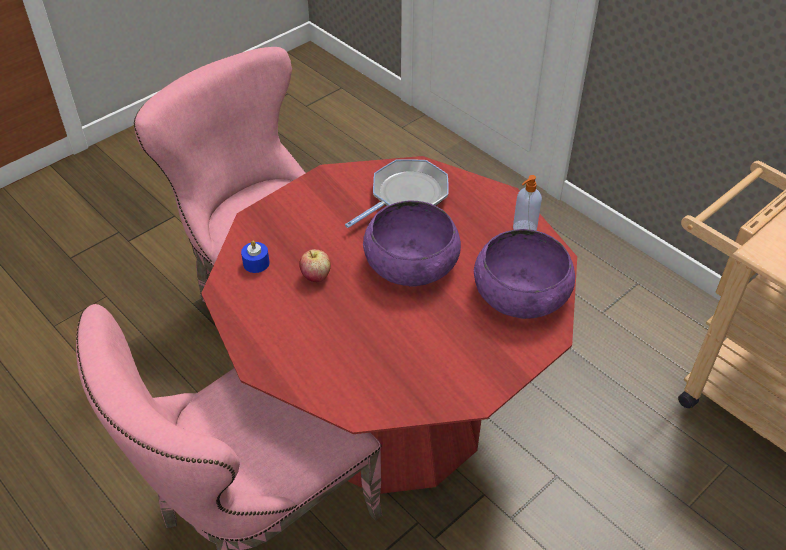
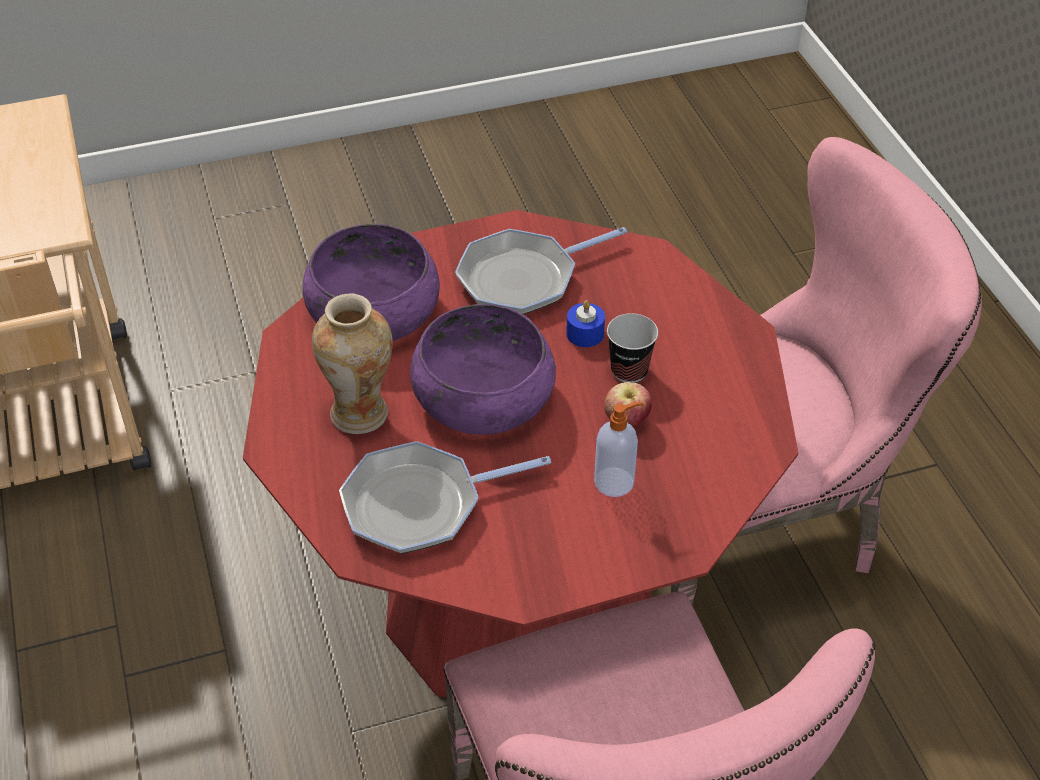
camera: 155 degrees left, 0 degrees up
blue candle [241,241,270,273] -> blue candle moved to [566,300,605,347]
soap dispenser [513,175,542,231] -> soap dispenser moved to [594,402,643,497]
none -> vase [312,293,393,434]
none -> frying pan [455,227,627,314]
none -> cup [607,313,658,383]

